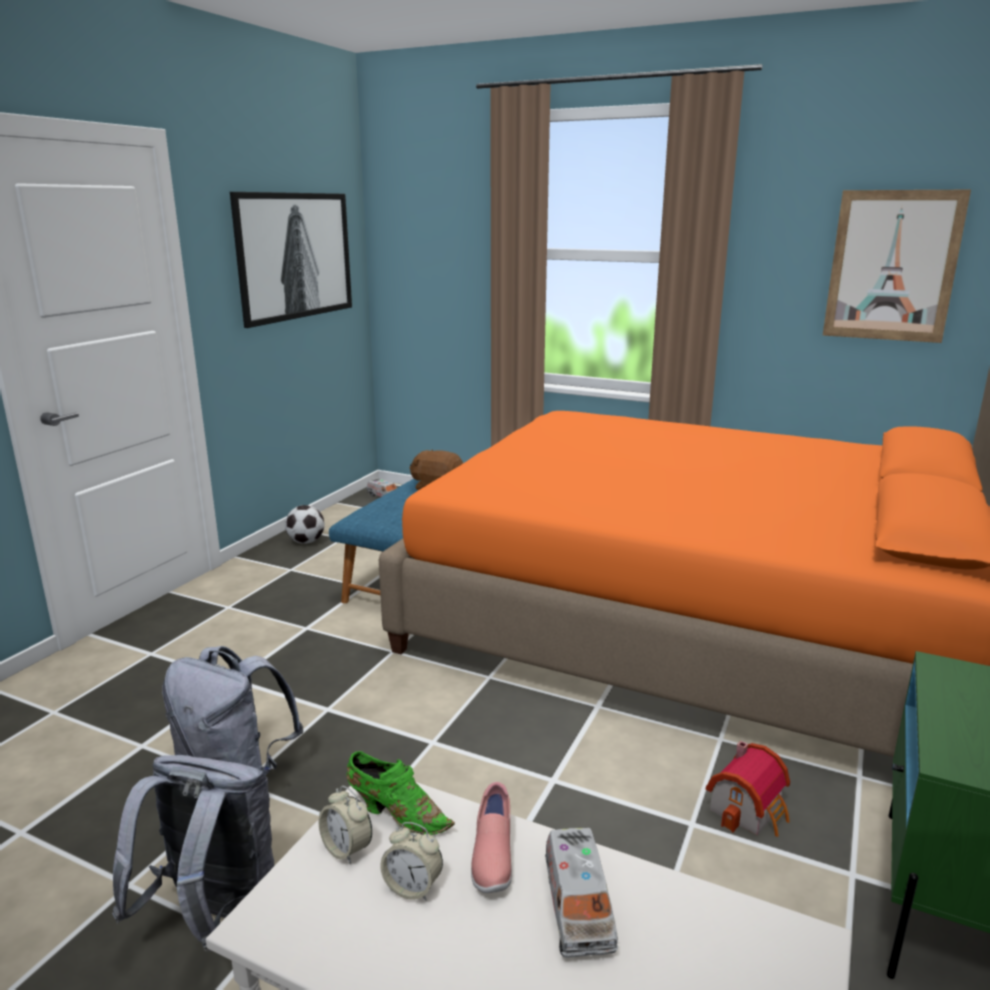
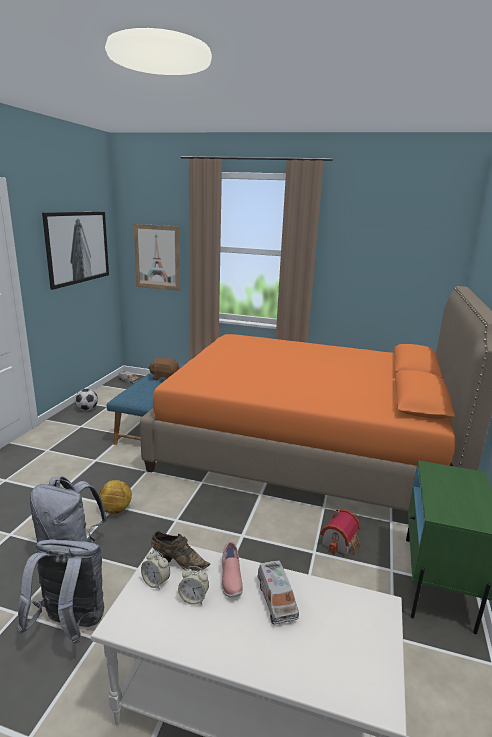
camera: 10 degrees left, 0 degrees up
green shoe [346,751,455,835] -> brown shoe [151,531,210,571]
picture [823,190,971,343] -> picture moved to [134,224,180,291]
none -> football [99,480,132,514]

